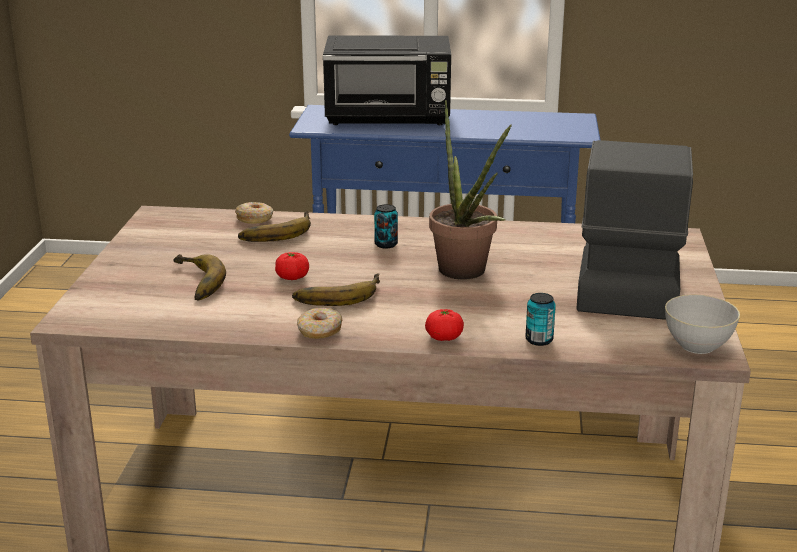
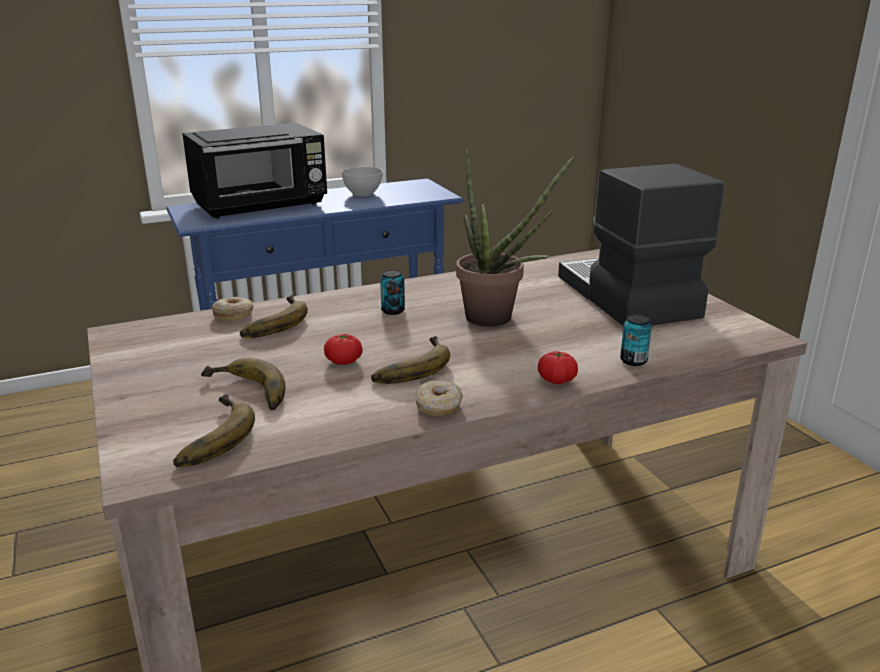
camera: 30 degrees left, 0 degrees up
grey bowl [665,295,740,354] -> grey bowl moved to [341,167,383,197]
none -> banana [173,394,255,467]

